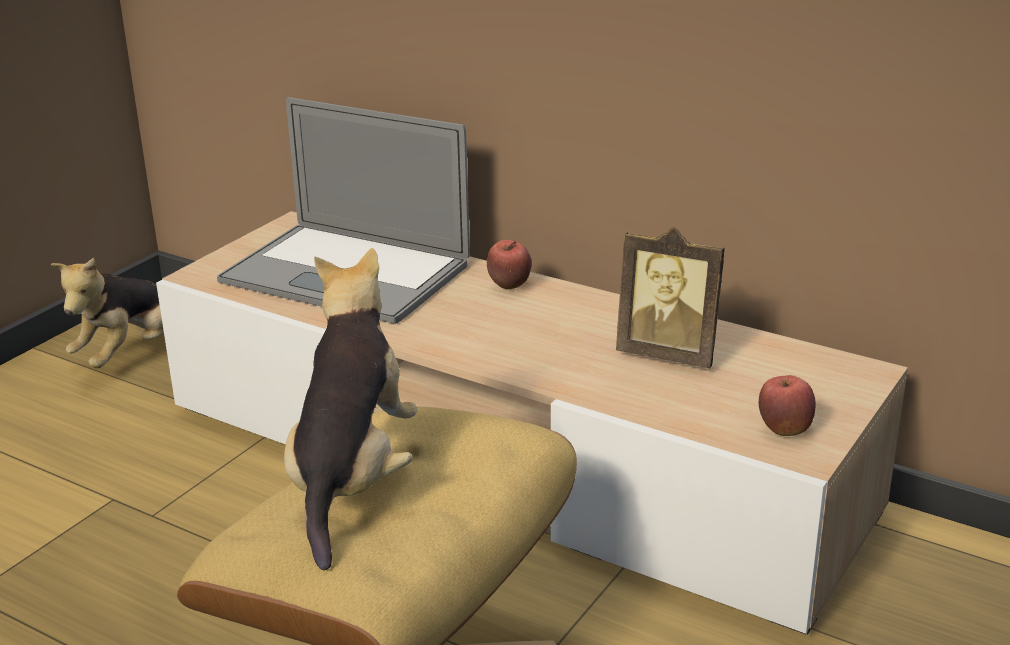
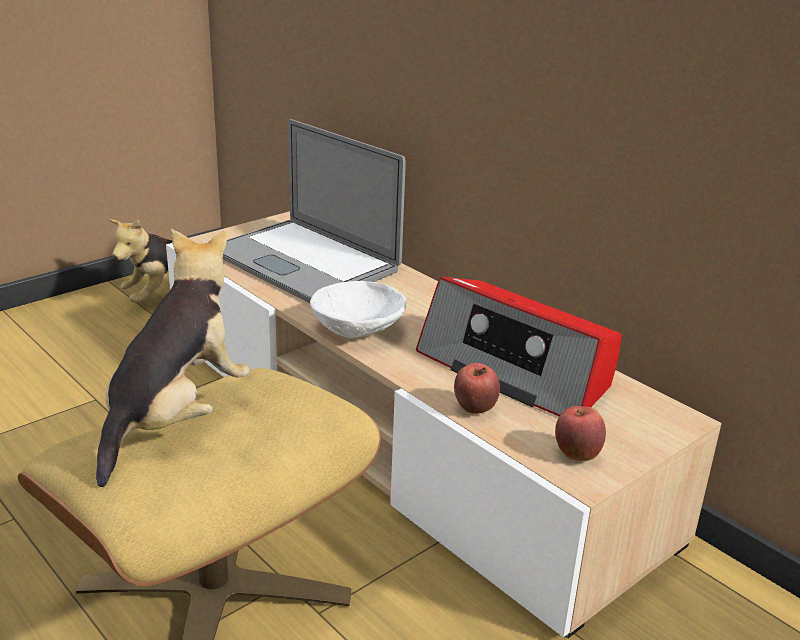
camera: 15 degrees right, 0 degrees up
apple [487,240,531,289] -> apple moved to [454,363,500,414]
picture frame [616,227,725,368] -> radio [416,277,622,416]
none -> white bowl [310,281,406,338]

